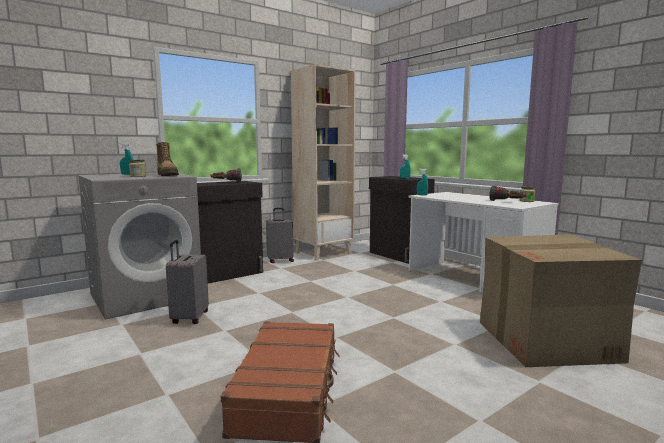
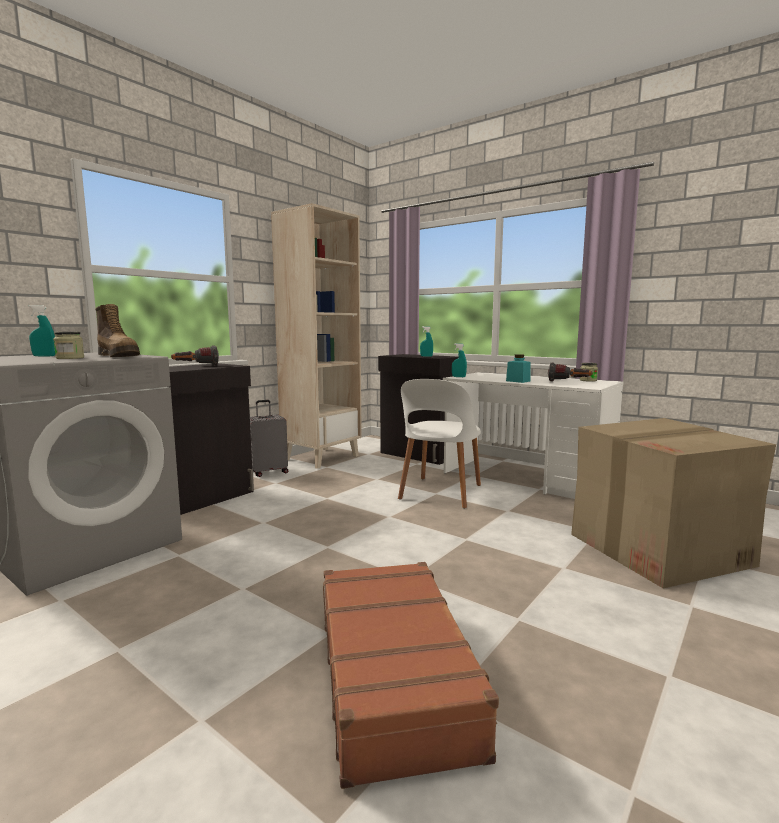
camera: 15 degrees left, 0 degrees up
grey suitcase [166,240,209,324] -> none
none -> white chair [398,379,481,508]
none -> turquoise jar [506,354,531,383]

